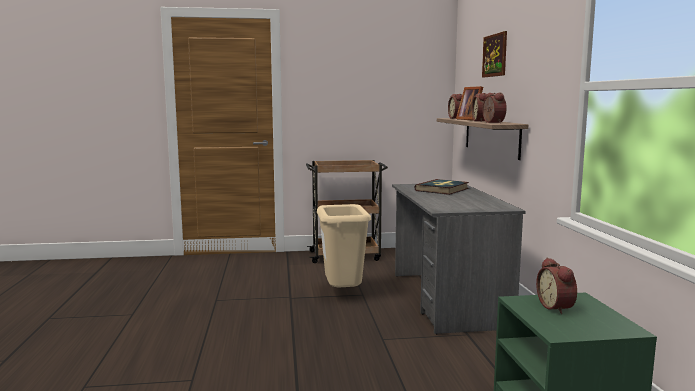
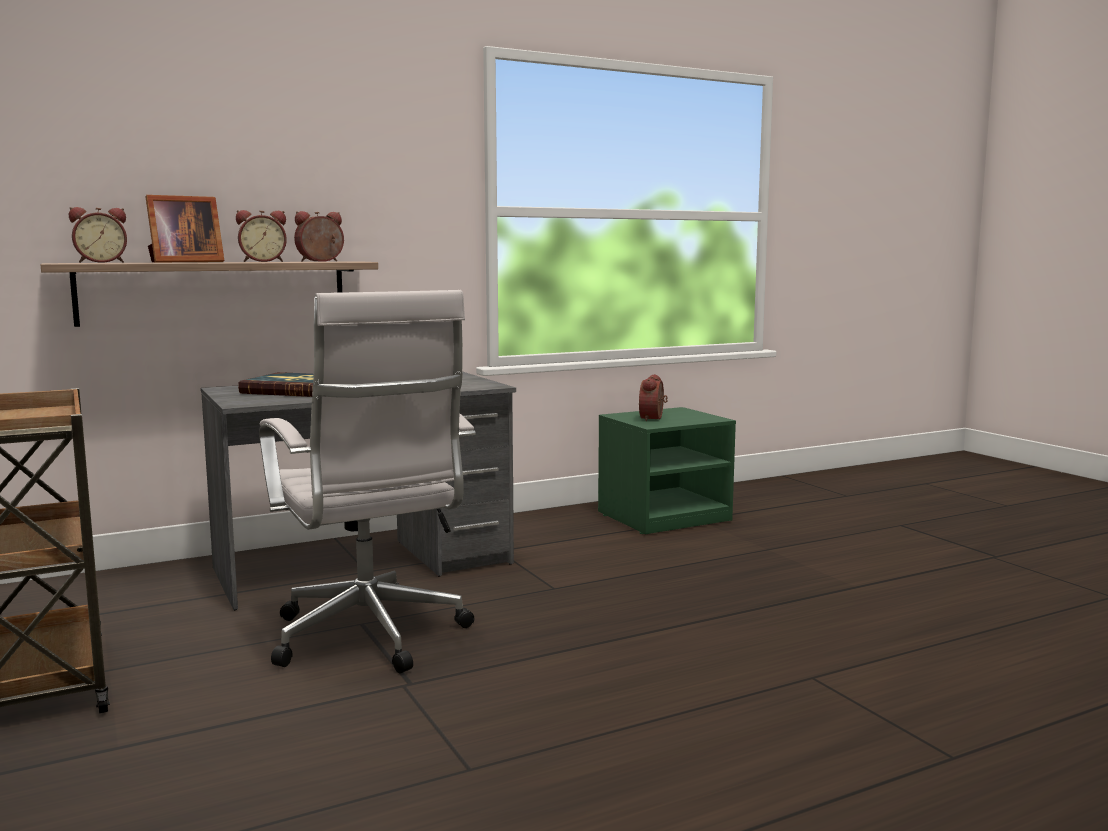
camera: 110 degrees left, 0 degrees up
beige trash can [317,204,371,287] -> white office chair [259,290,475,673]
picture [482,31,507,78] -> none
alarm clock [536,258,577,314] -> alarm clock turned 135 degrees clockwise [639,374,668,421]

